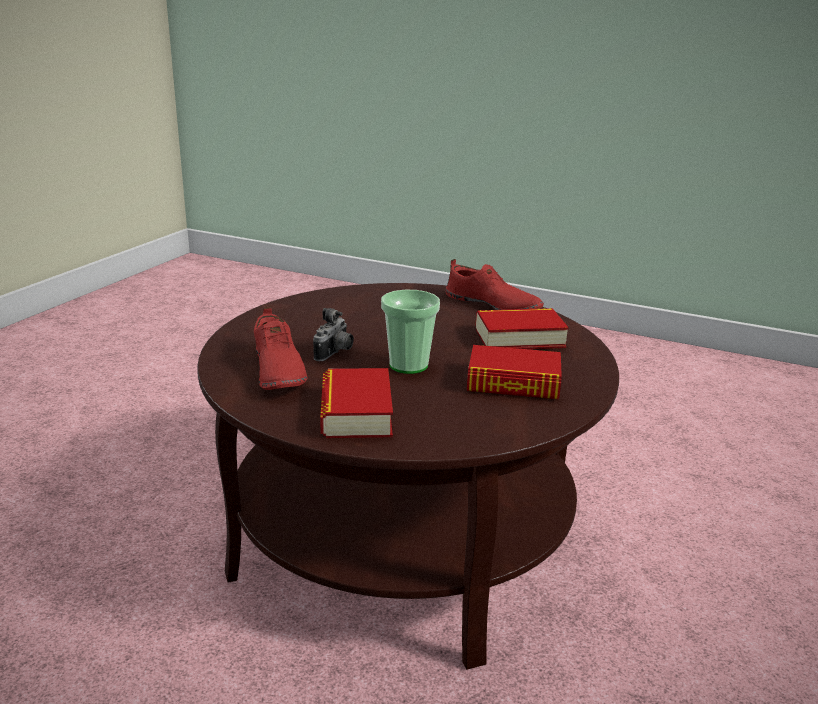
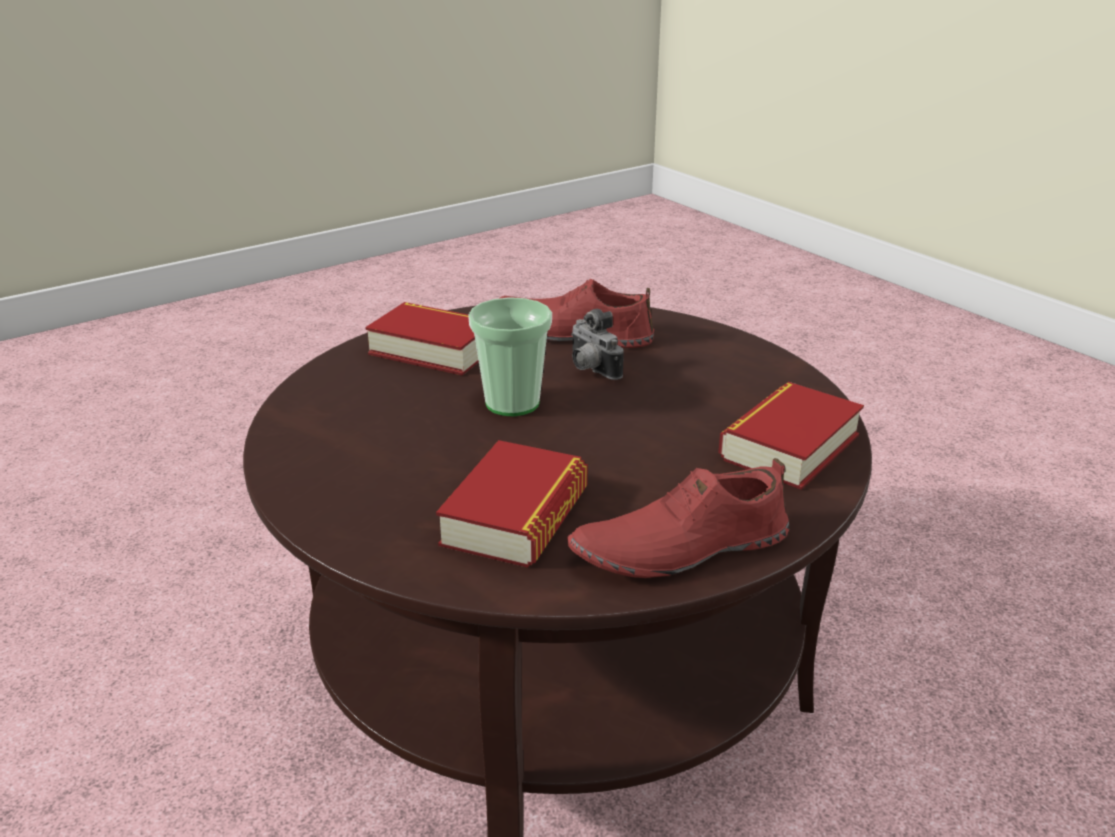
camera: 120 degrees right, 5 degrees up
book [467,345,562,399] -> book moved to [718,382,864,490]

